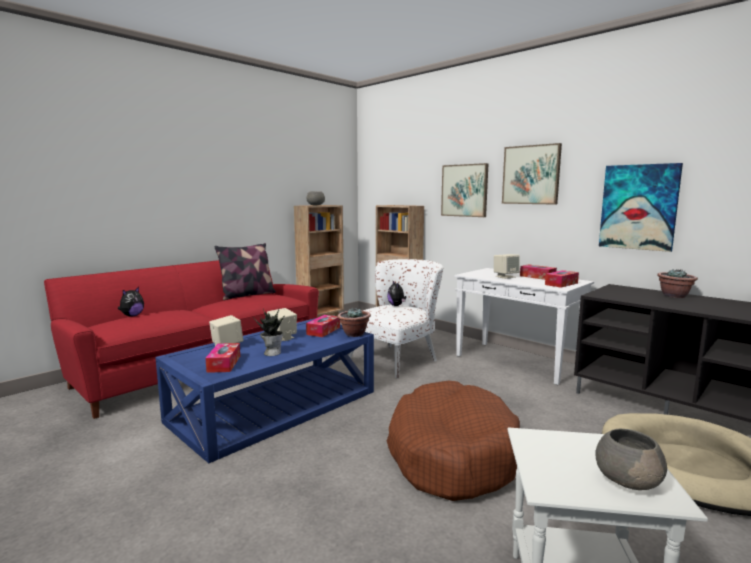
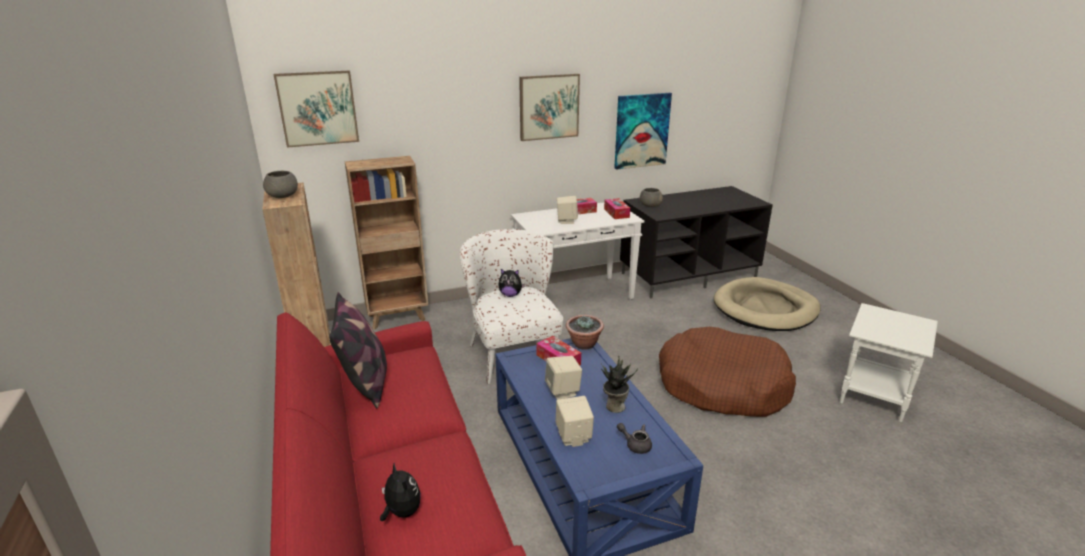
camera: 65 degrees left, 15 degrees up
tissue box [206,343,240,373] -> grey teapot [617,423,652,454]
picture [441,163,489,217] -> picture moved to [274,71,359,148]
grey bowl [596,429,667,490] -> grey bowl moved to [640,188,663,207]
potted plant [657,269,698,298] -> none

